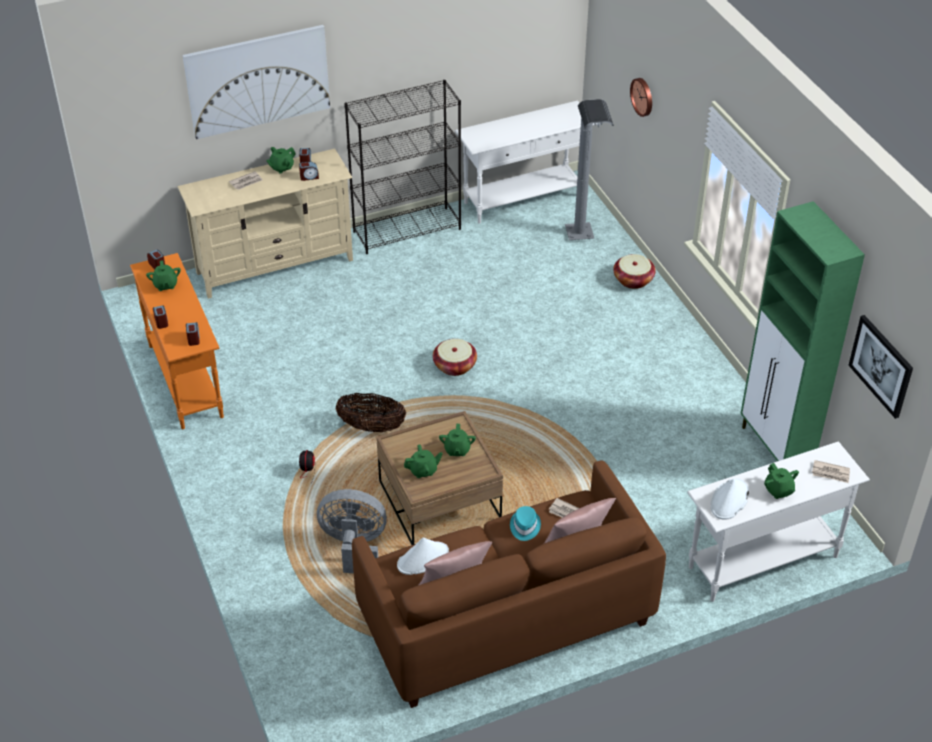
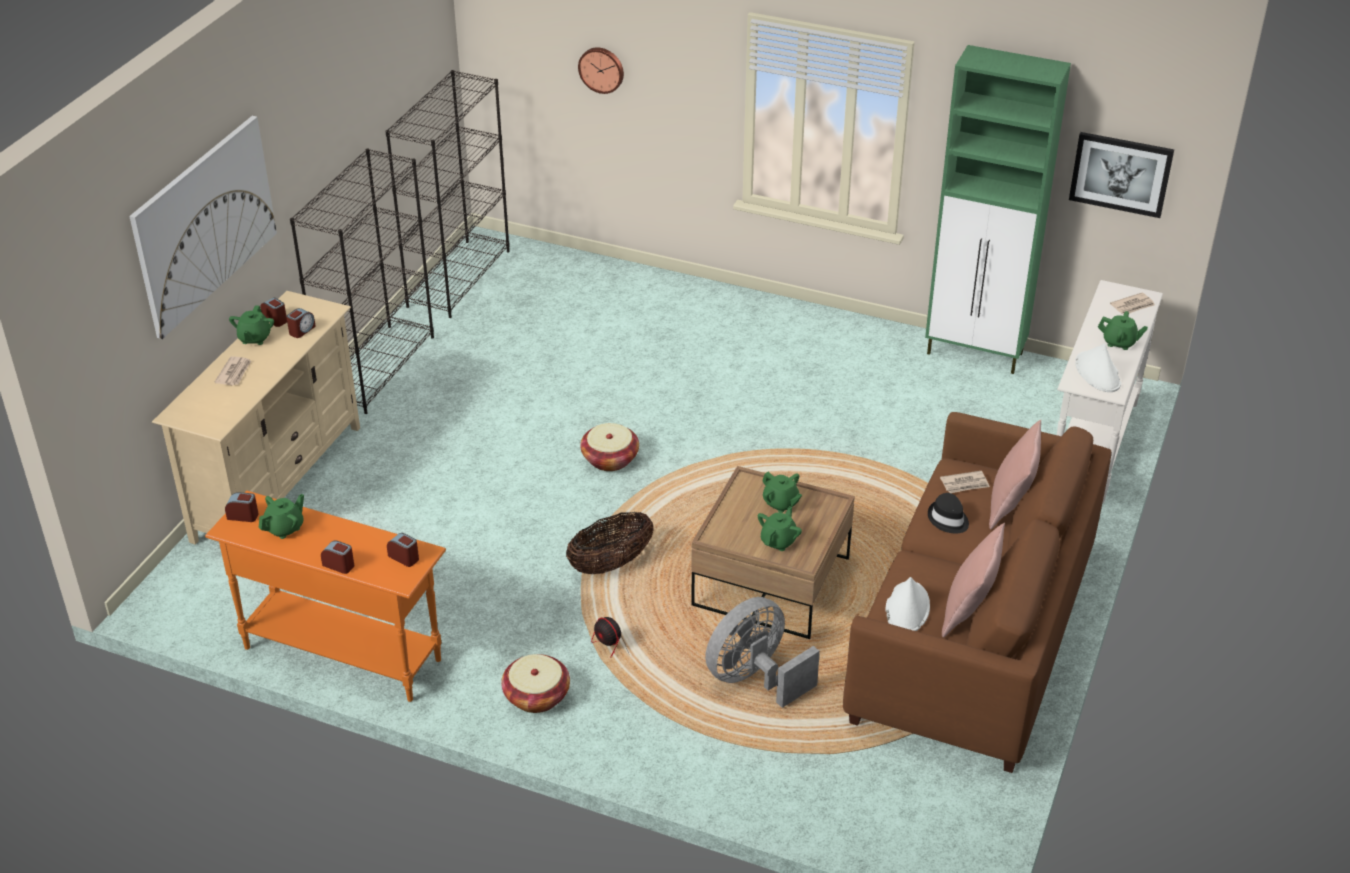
camera: 45 degrees left, 5 degrees down
green teapot [146,261,181,291] -> green teapot turned 75 degrees counterclockwise [259,494,304,539]
white console table [455,101,597,224] -> black bookcase [385,70,510,318]
turquoise hat [510,506,541,541] -> black hat [928,493,969,533]
grey floor lamp [565,99,614,240] -> none
basket [613,254,656,289] -> basket moved to [501,654,570,713]

